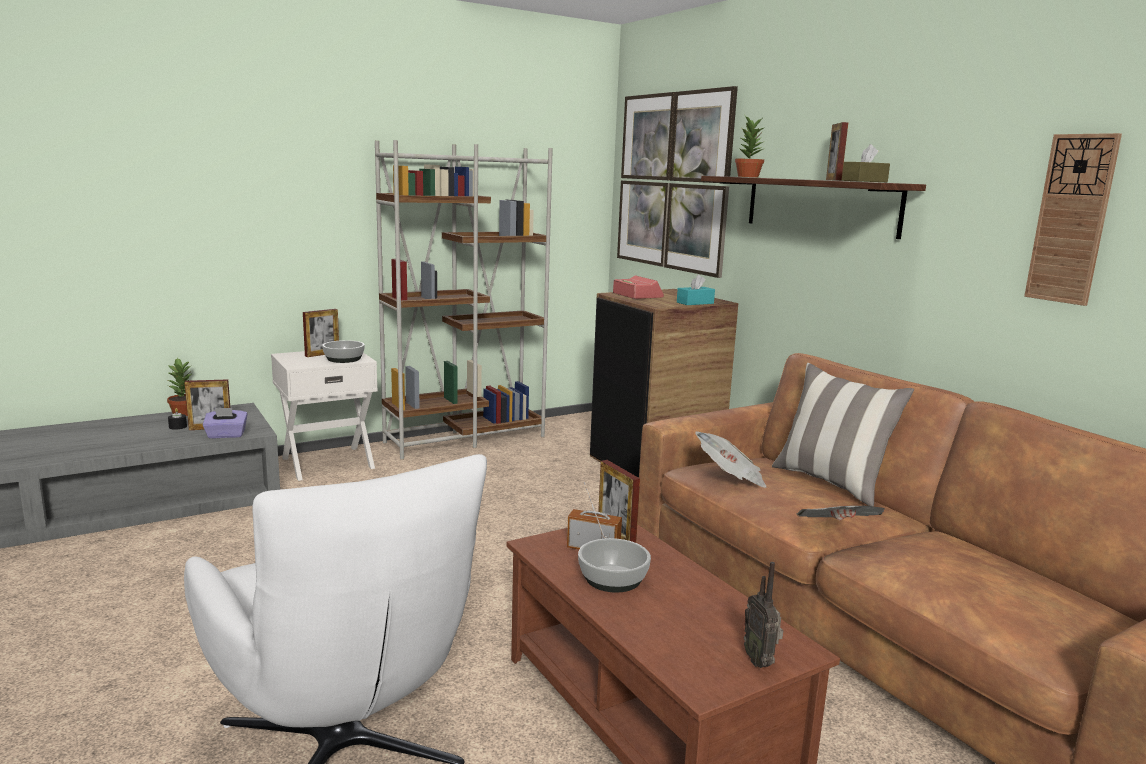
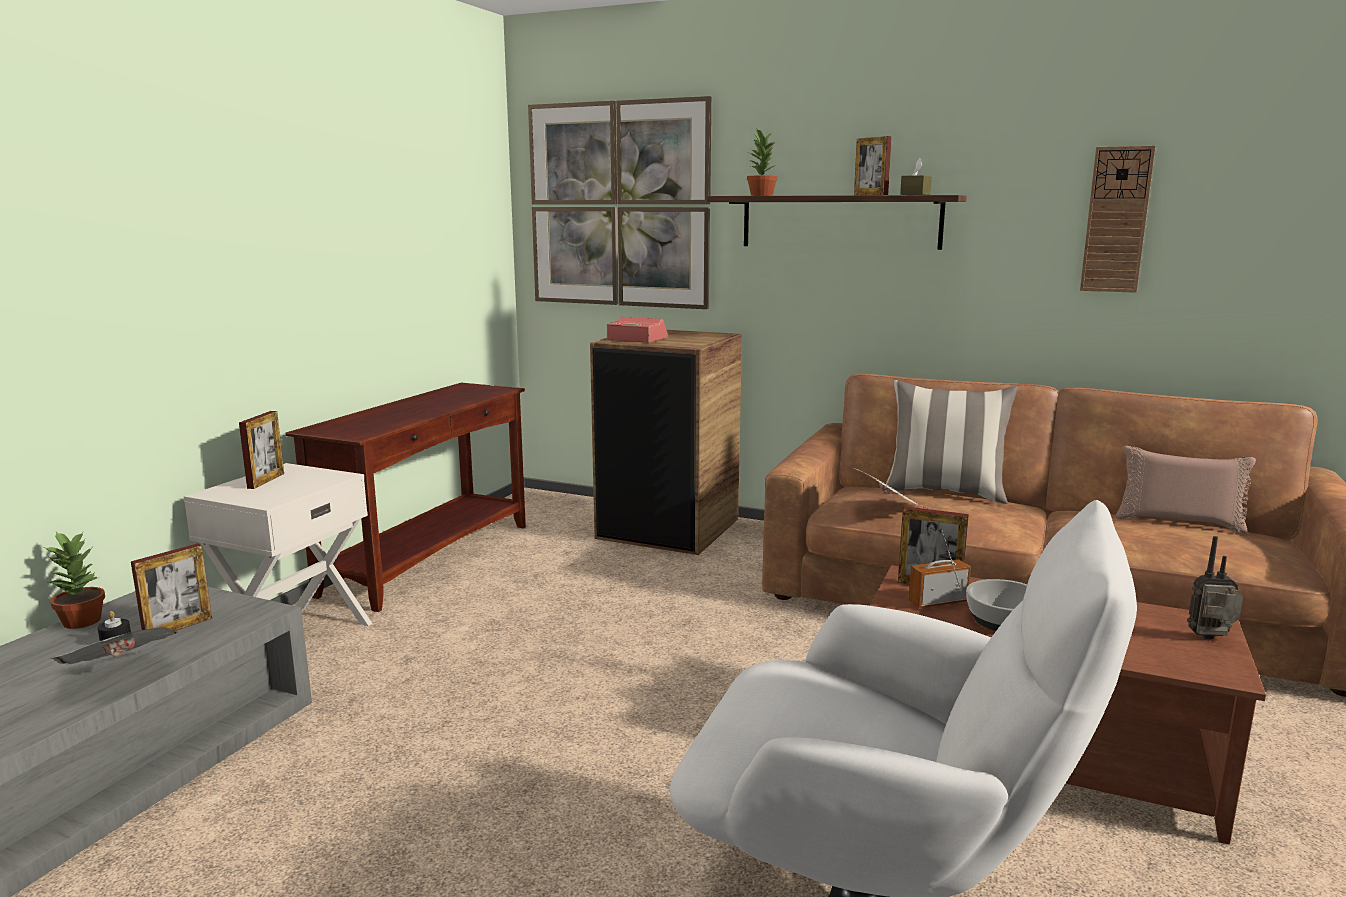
camera: 35 degrees left, 0 degrees up
purple tissue box [202,408,248,438] -> none
bowl [322,340,365,363] -> none
brown bookcase [375,140,553,460] -> brown console table [285,383,526,612]
turquoise tissue box [677,274,715,305] -> none
radio [744,562,783,668] -> radio turned 150 degrees clockwise [1187,536,1244,639]
newspaper [796,506,884,521] -> newspaper moved to [50,627,177,664]
none -> beige pillow [1116,445,1256,533]

